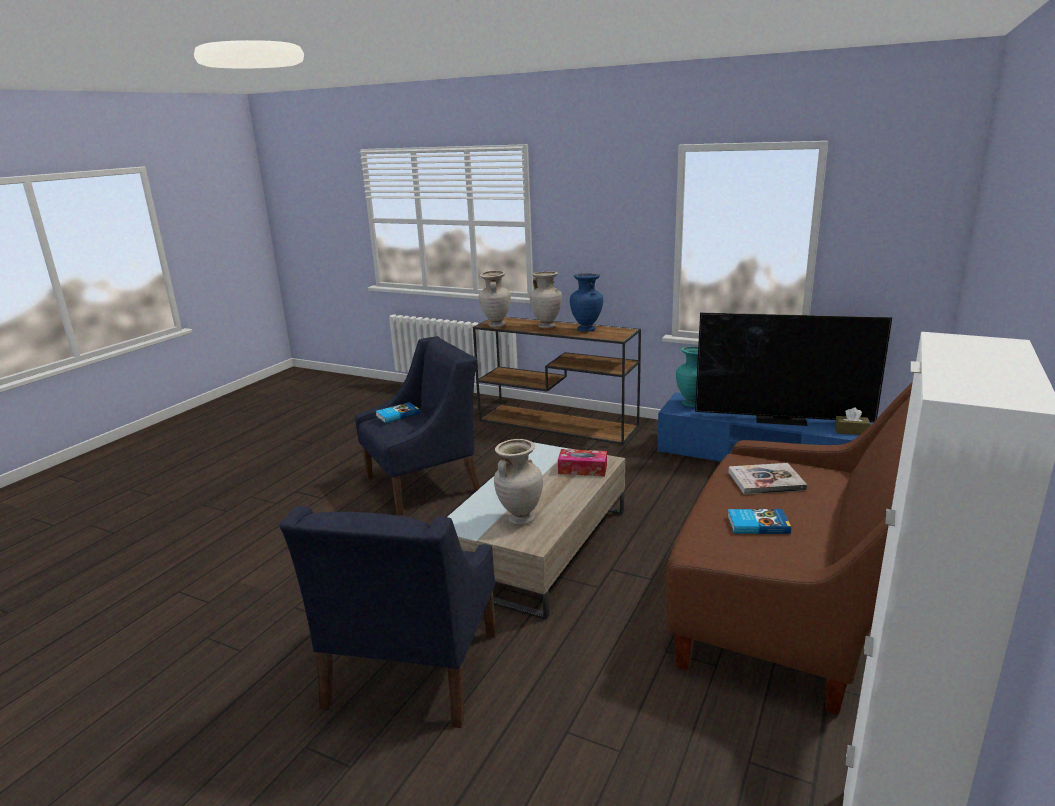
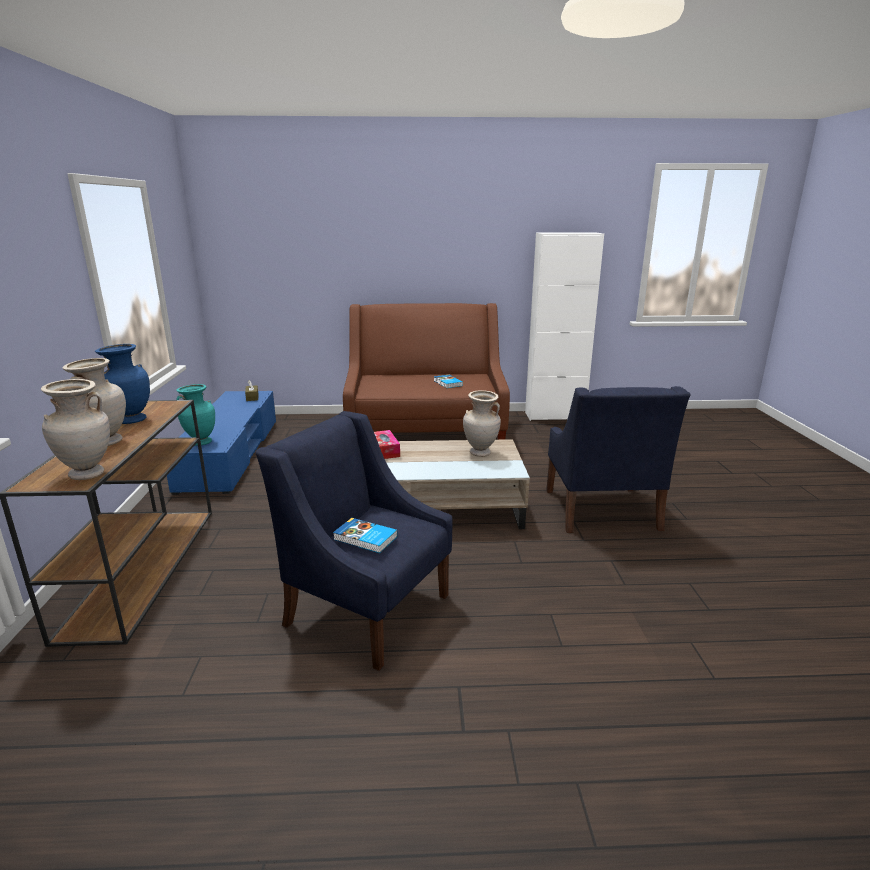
camera: 120 degrees left, 0 degrees up
blue armchair [279,506,496,728] -> blue armchair turned 105 degrees clockwise [546,386,690,533]
television [695,313,892,426] -> none
book [728,463,807,495] -> none

